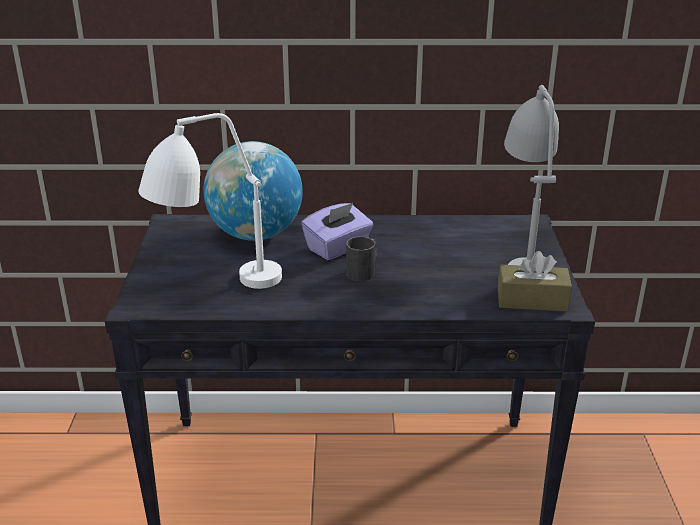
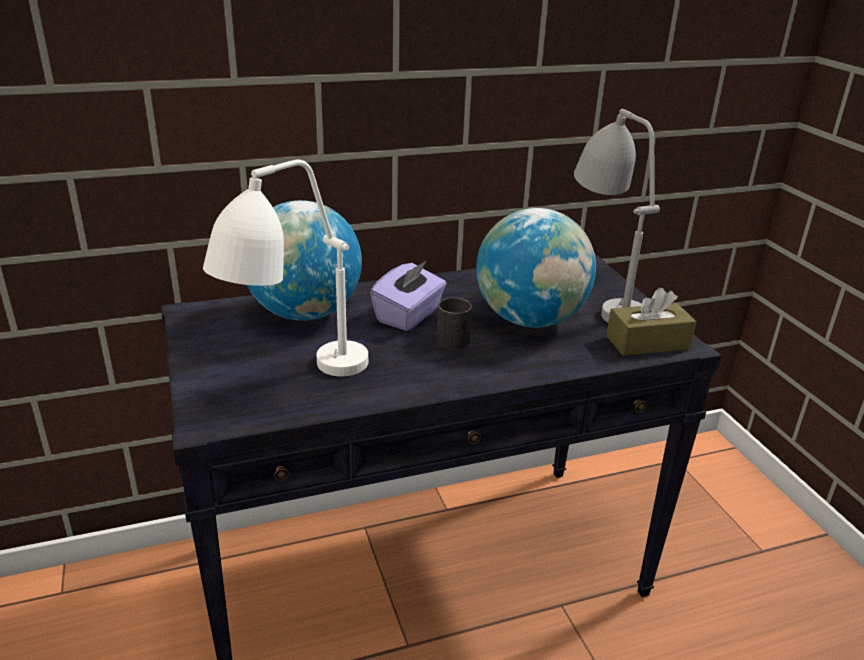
camera: 20 degrees left, 0 degrees up
none -> globe [476,208,596,328]

